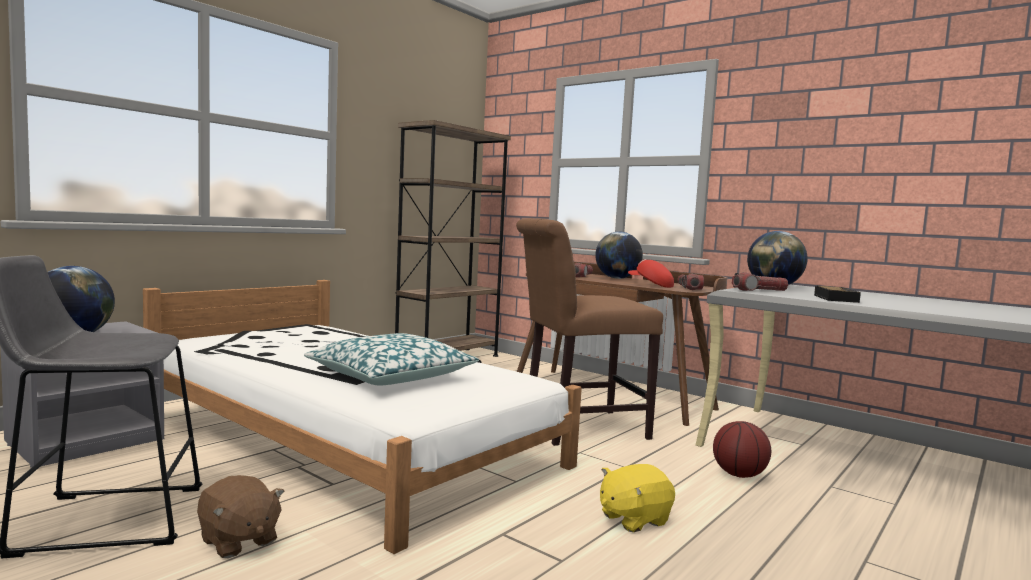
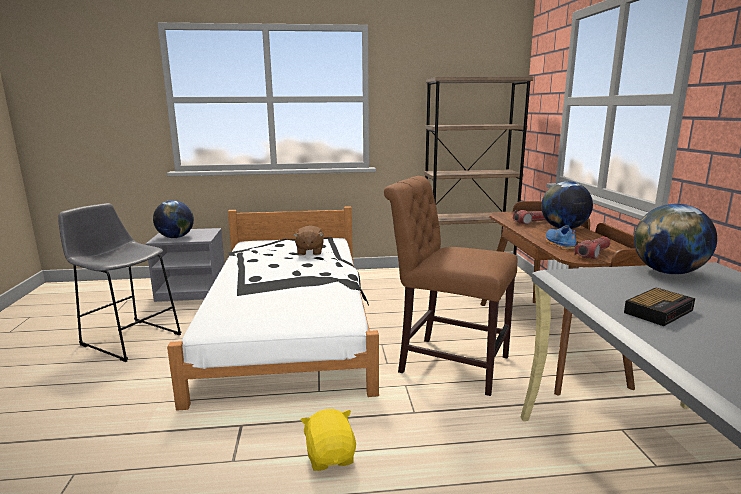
camera: 45 degrees right, 10 degrees up
brown plush toy [197,475,284,558] -> brown plush toy moved to [293,225,324,256]
pillow [304,333,479,386] -> none
yellow plush toy [600,464,675,532] -> yellow plush toy turned 60 degrees clockwise [301,409,356,471]
red cap [628,259,674,288] -> blue shoe [545,225,576,250]
basketball [713,421,771,478] -> none
flashlight [732,272,788,291] -> none

